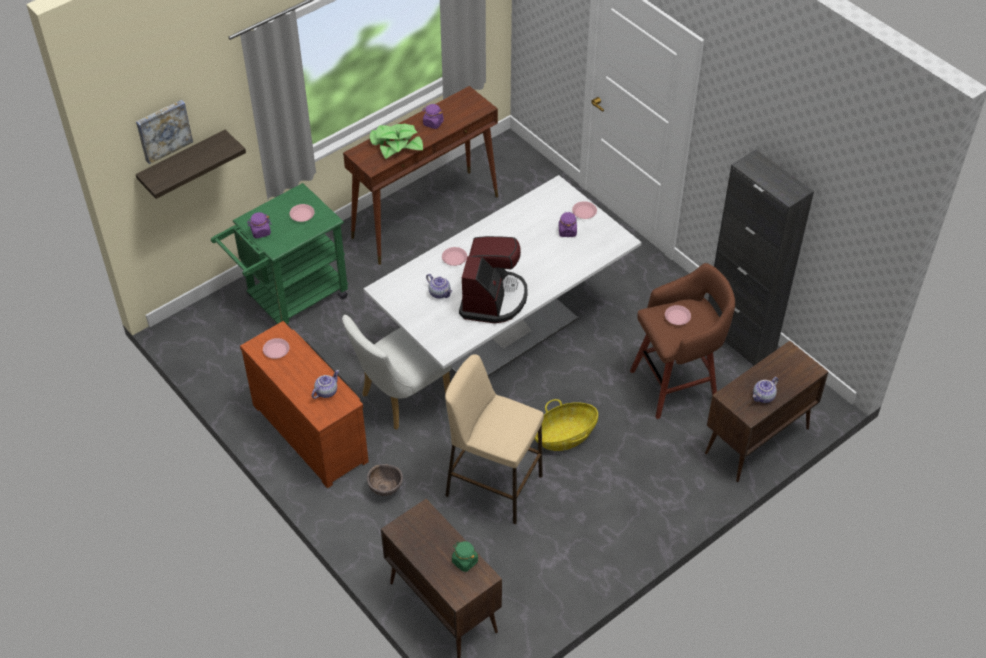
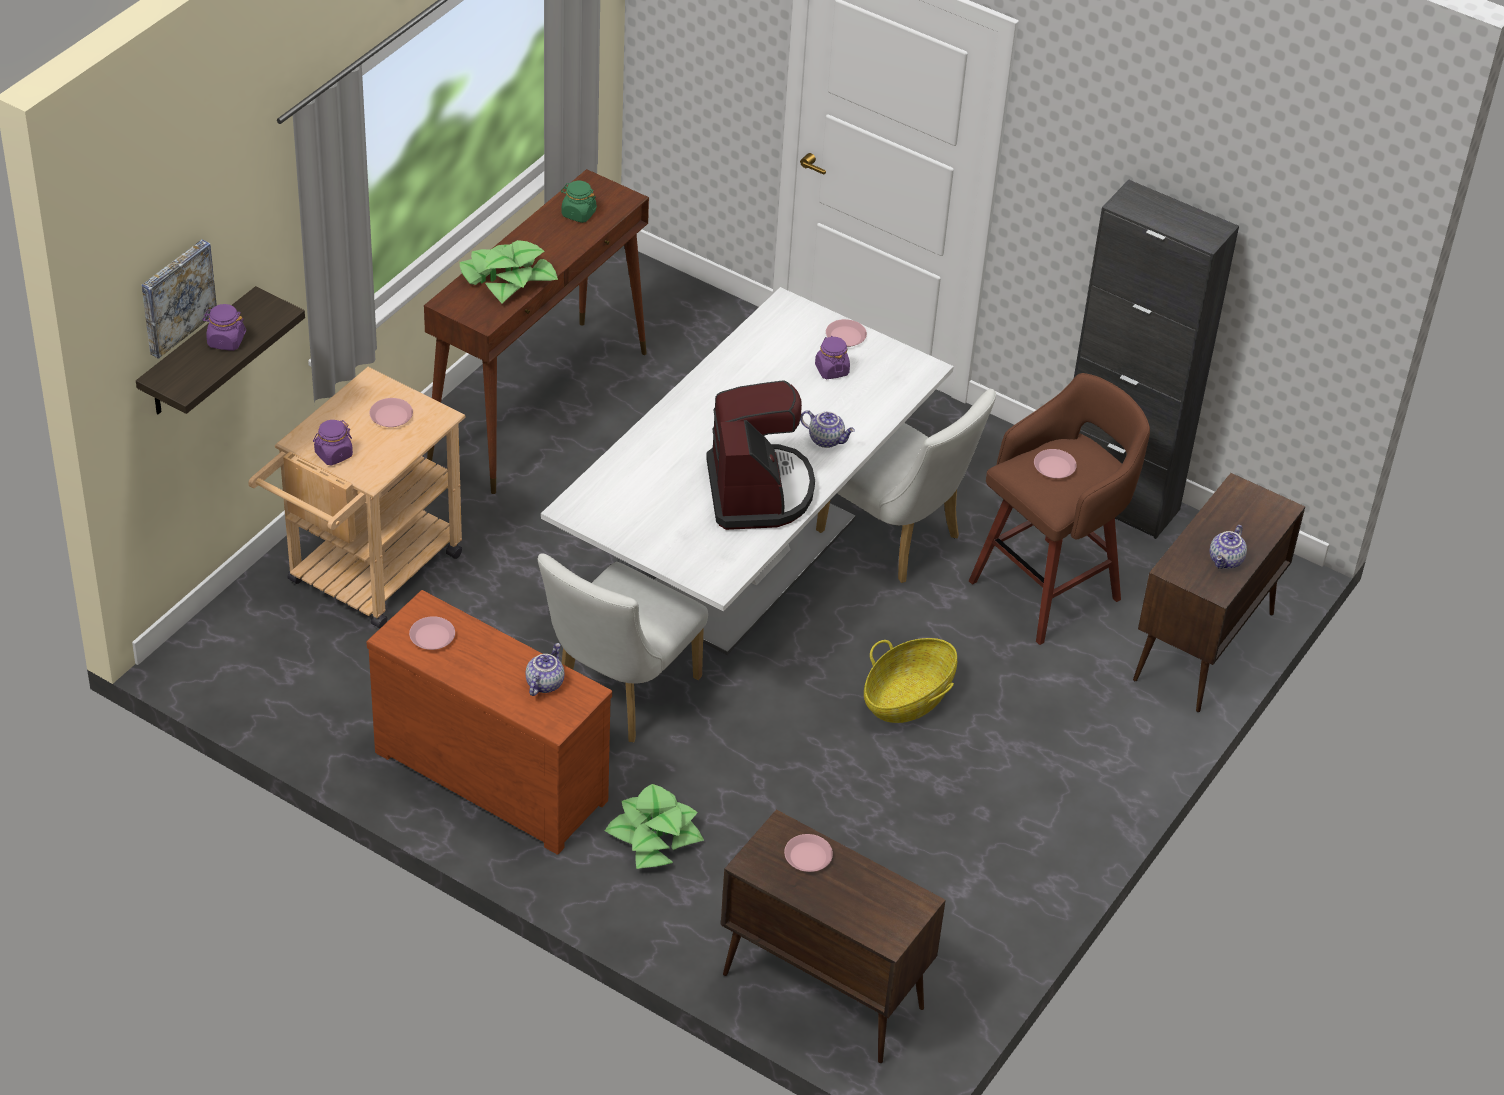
camera: 20 degrees left, 5 degrees down
green cart [211,183,348,328] -> beige cart [248,367,465,629]
brown bowl [367,464,403,496] -> potted plant [605,784,704,869]
purple jar [422,104,444,129] -> purple jar moved to [202,304,246,351]
teapot [426,274,452,299] -> teapot moved to [800,410,855,448]
pink plate [442,247,467,266] -> pink plate moved to [784,834,833,872]
beige stool [445,354,544,525] -> none
green jar [452,541,478,572] -> green jar moved to [561,181,597,223]
none -> white chair [816,389,996,583]

